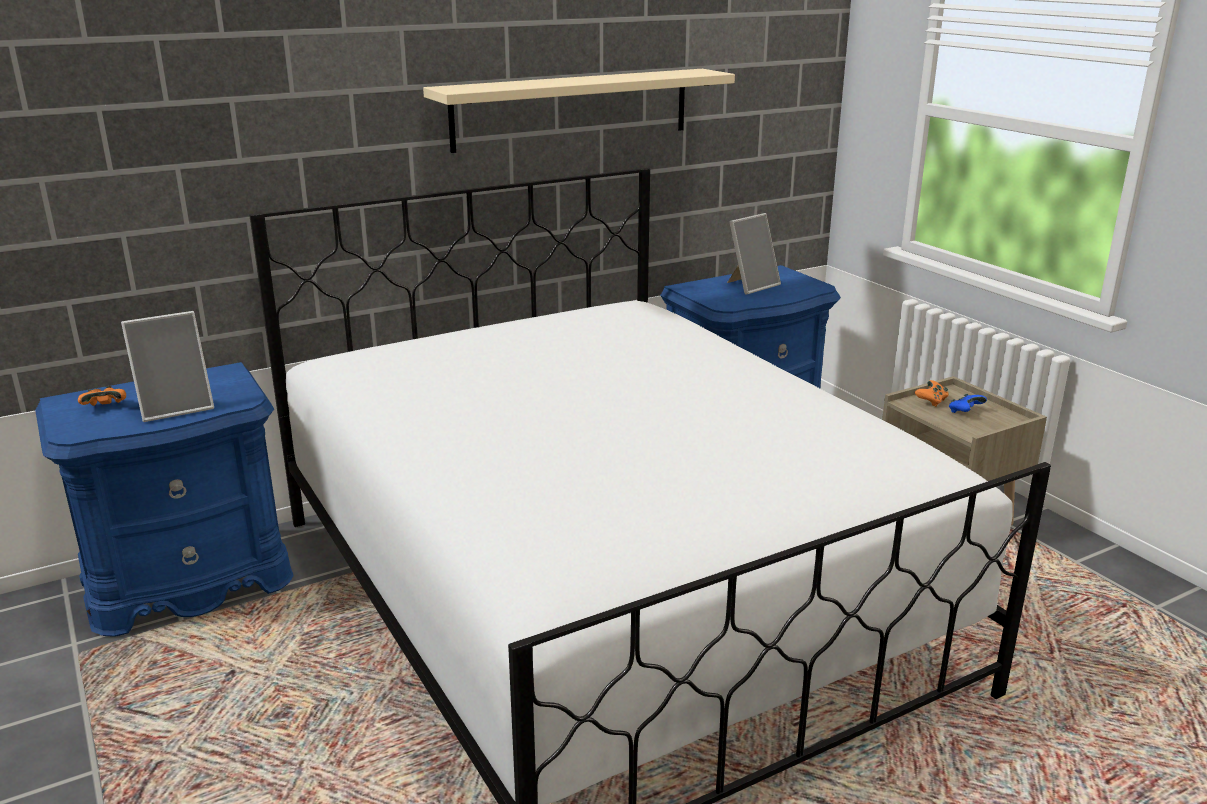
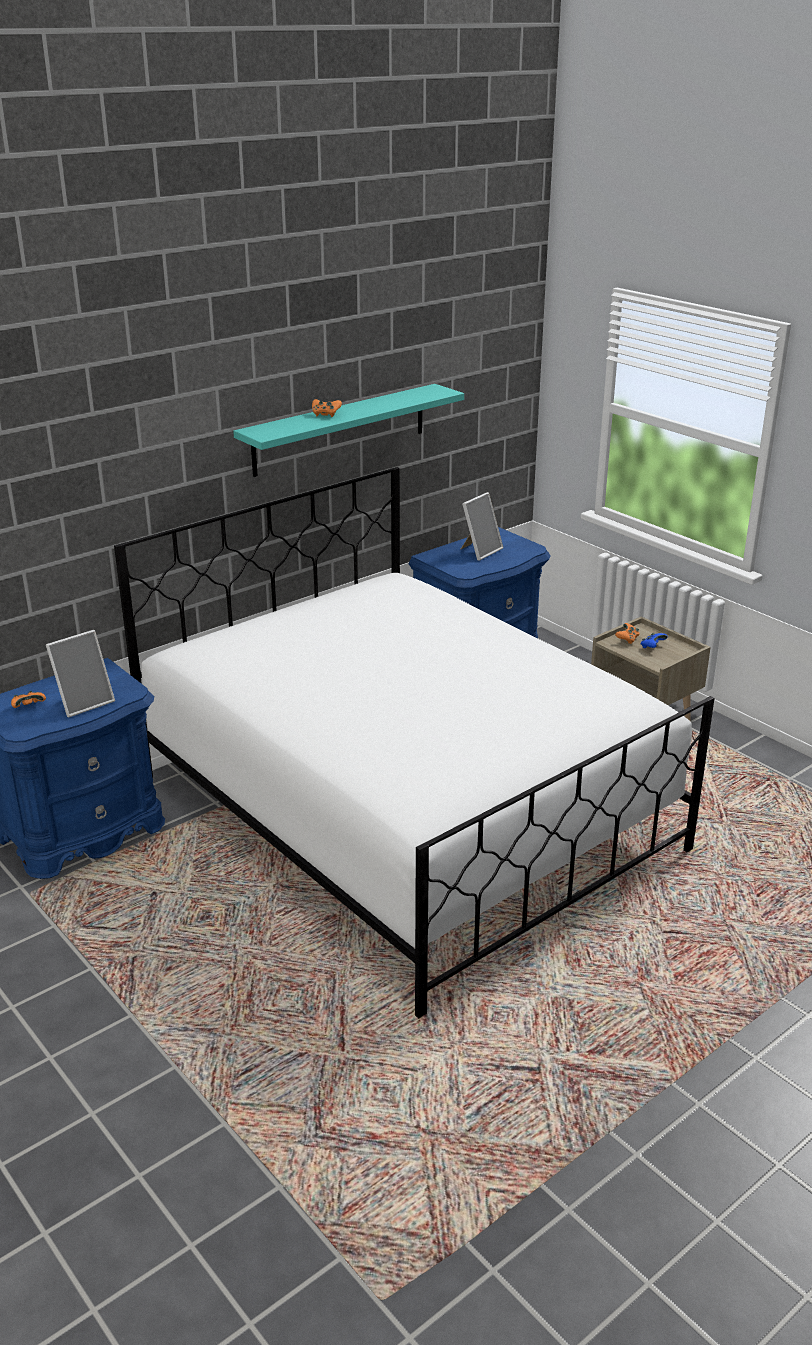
camera: 10 degrees left, 5 degrees up
beige shelf [423,69,735,153] -> turquoise shelf [233,384,464,477]
none -> orange game controller [312,399,342,417]

